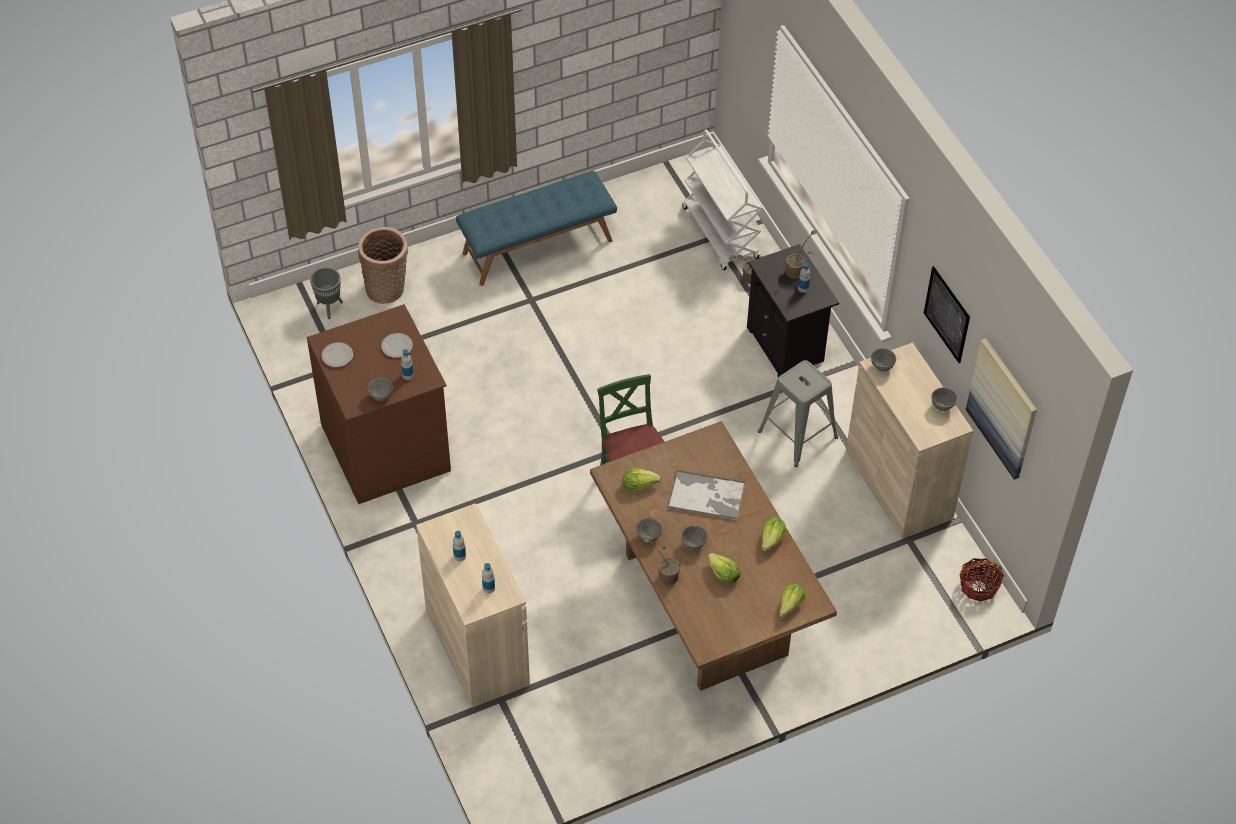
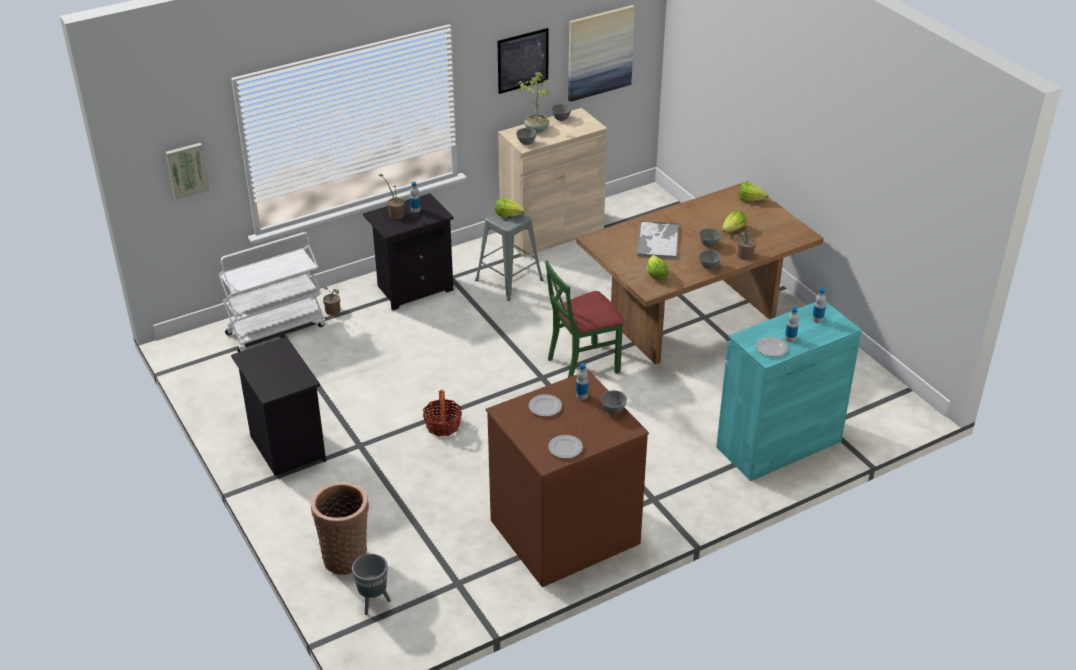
camera: 95 degrees left, 15 degrees down
beige cabinet [416,503,530,708] -> turquoise cabinet [716,302,862,481]
blue bench [456,171,617,286] -> black nightstand [231,337,326,476]
lettuce [762,517,787,551] -> lettuce moved to [495,198,525,217]
basket [960,558,1005,602] -> basket moved to [423,390,462,436]
none -> picture [166,143,210,200]
none -> potted plant [519,72,551,133]
none -> plate [756,337,788,357]

